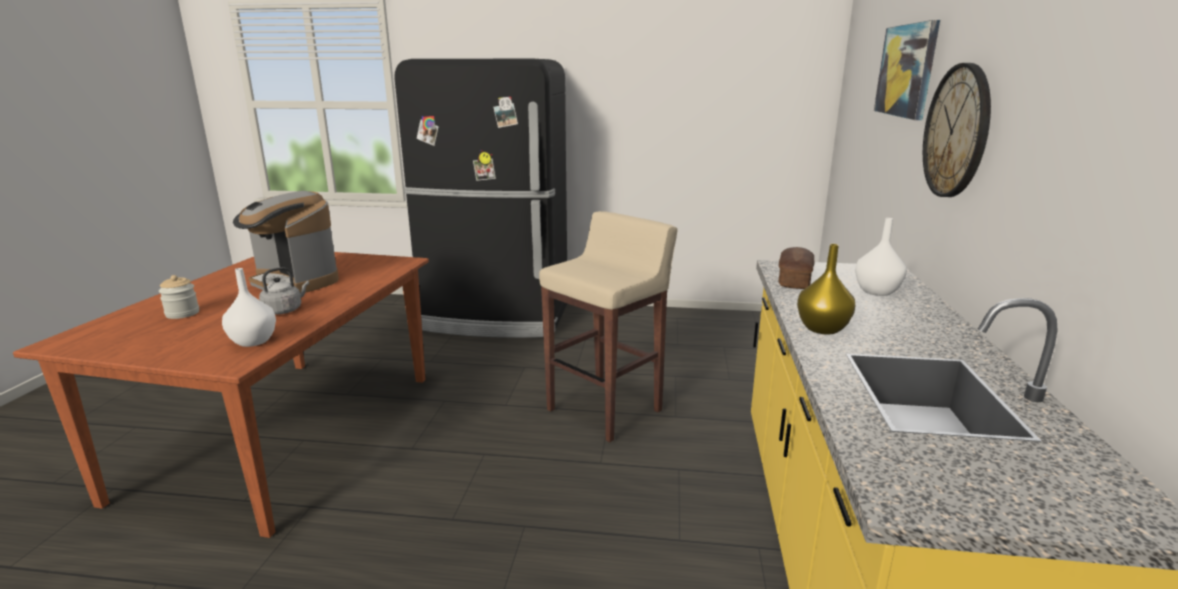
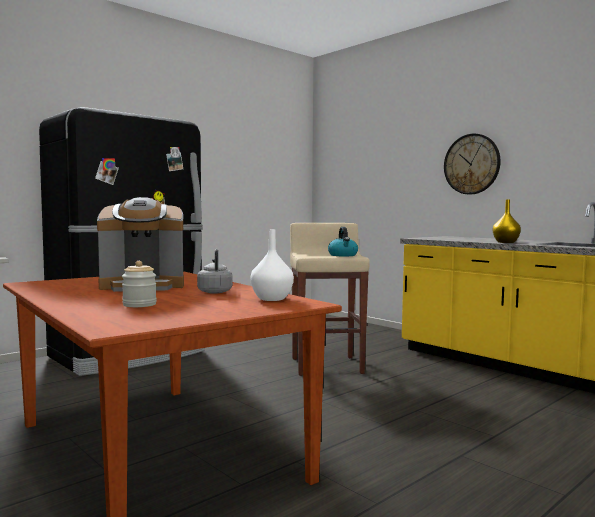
camera: 50 degrees left, 15 degrees down
bread [778,247,814,289] -> none
white vase [855,218,907,296] -> none
picture [874,20,940,120] -> none
none -> kettle [328,227,358,256]

